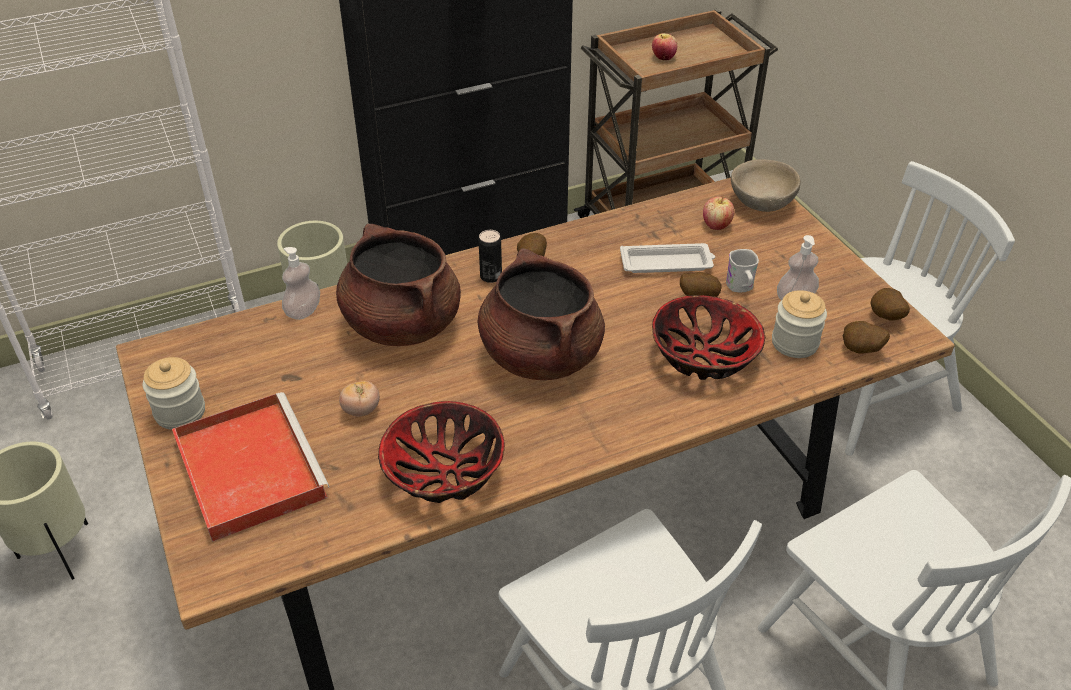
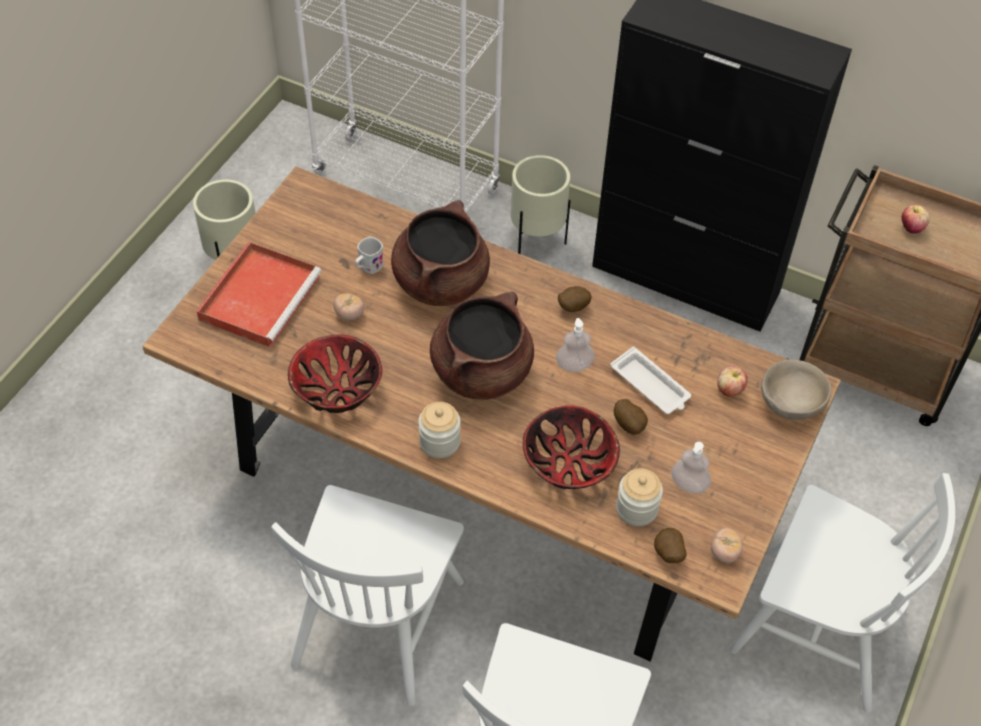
camera: 50 degrees right, 10 degrees up
jar [143,357,205,430] -> jar moved to [418,402,461,458]
soap dispenser [282,247,320,320] -> soap dispenser moved to [556,318,594,372]
can [478,230,502,283] -> none
white mug [726,249,759,292] -> white mug moved to [355,237,384,274]
potato [870,288,910,321] -> tomato [711,528,743,563]

